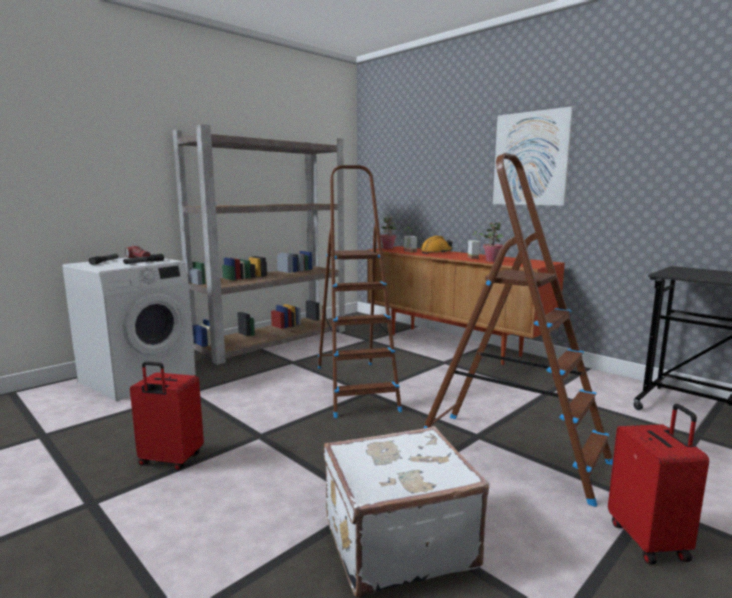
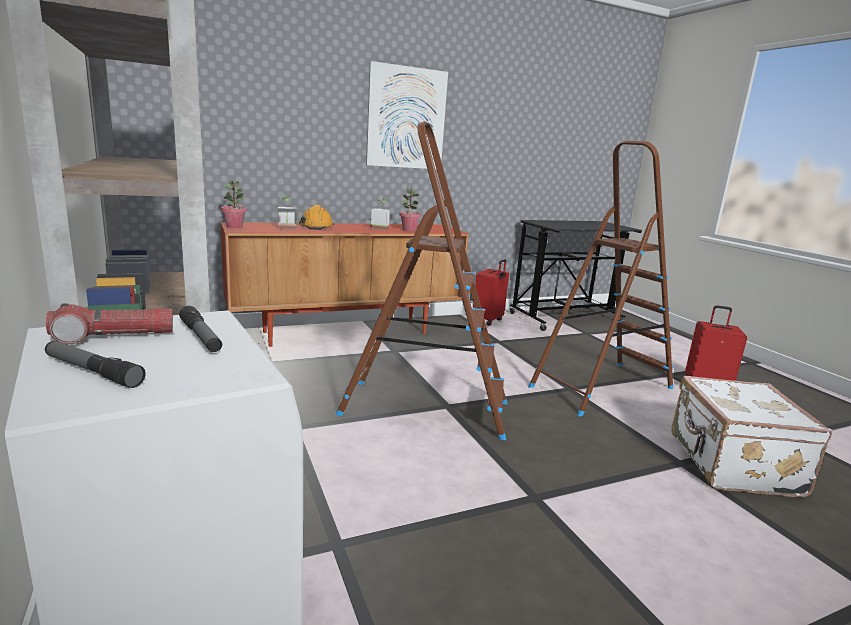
camera: 70 degrees left, 5 degrees up
red suitcase [130,361,204,470] -> red suitcase moved to [473,259,509,326]

